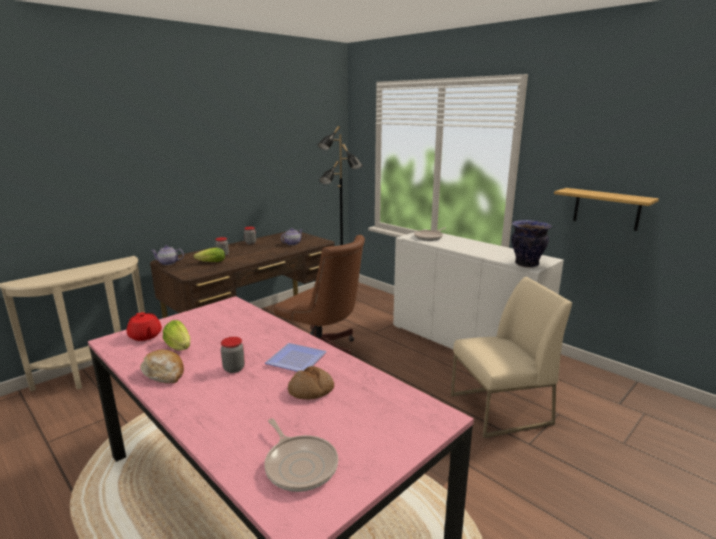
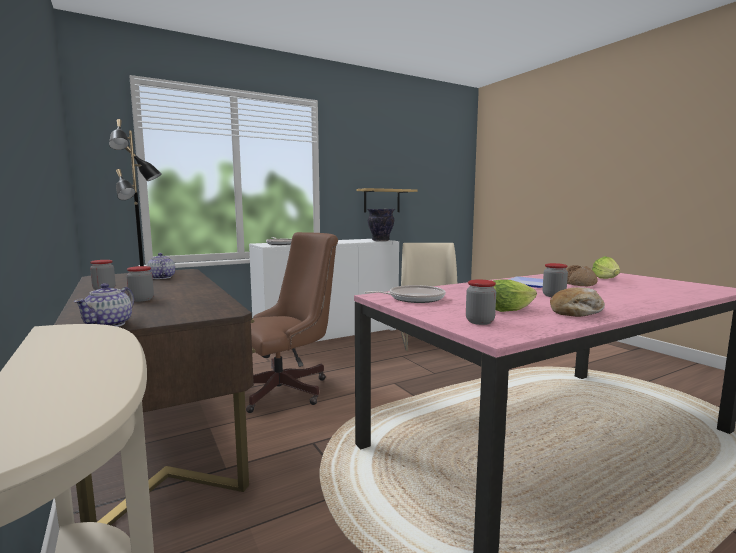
camera: 75 degrees left, 10 degrees down
red teapot [127,312,162,341] -> jar [466,280,496,325]
lettuce [194,248,225,262] -> lettuce moved to [592,256,620,279]
frying pan [264,418,338,492] -> frying pan moved to [364,285,446,303]

